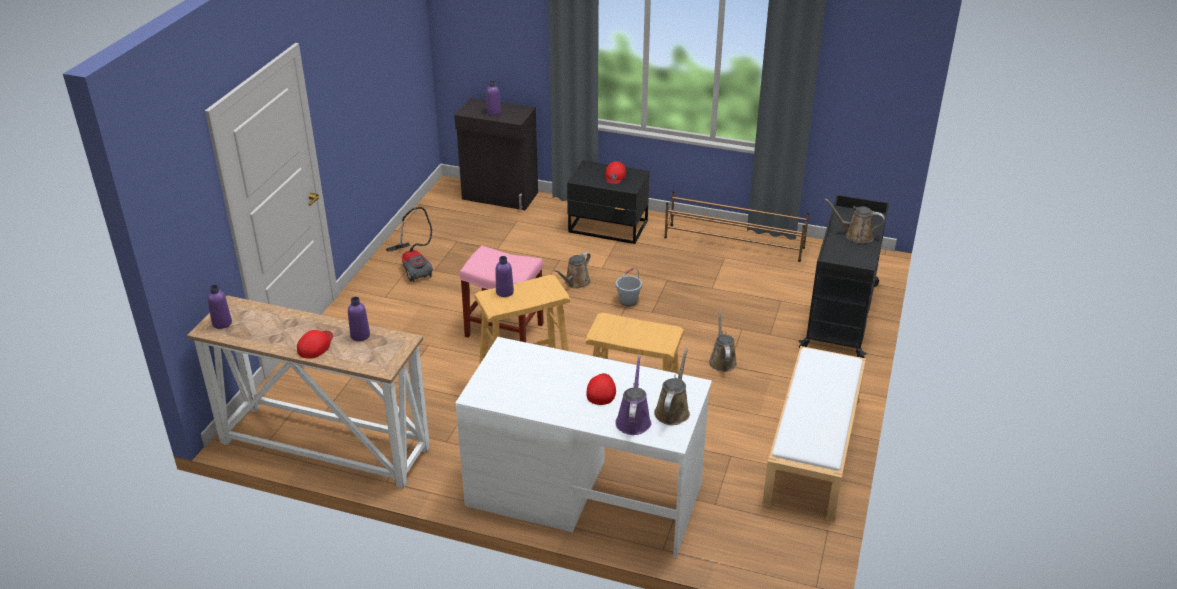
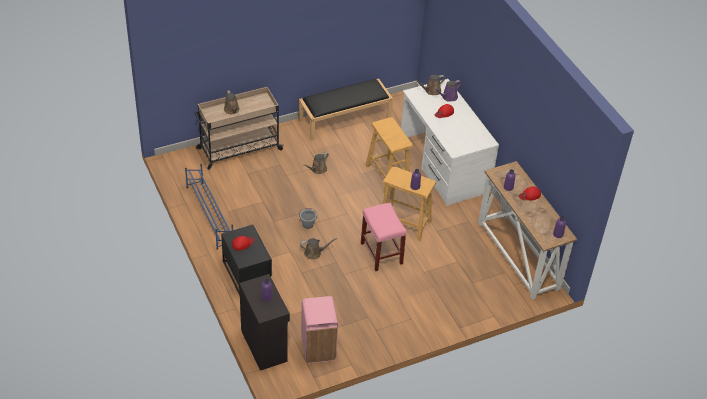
camera: 135 degrees left, 10 degrees up
vacuum cleaner [386,207,433,282] -> none
brown shoe rack [664,190,809,262] -> blue shoe rack [185,164,233,250]
white bench [762,346,866,522] -> black bench [299,79,393,141]
black cart [799,195,889,358] -> beige cart [194,87,284,170]
none -> pink trash can [301,296,338,363]

